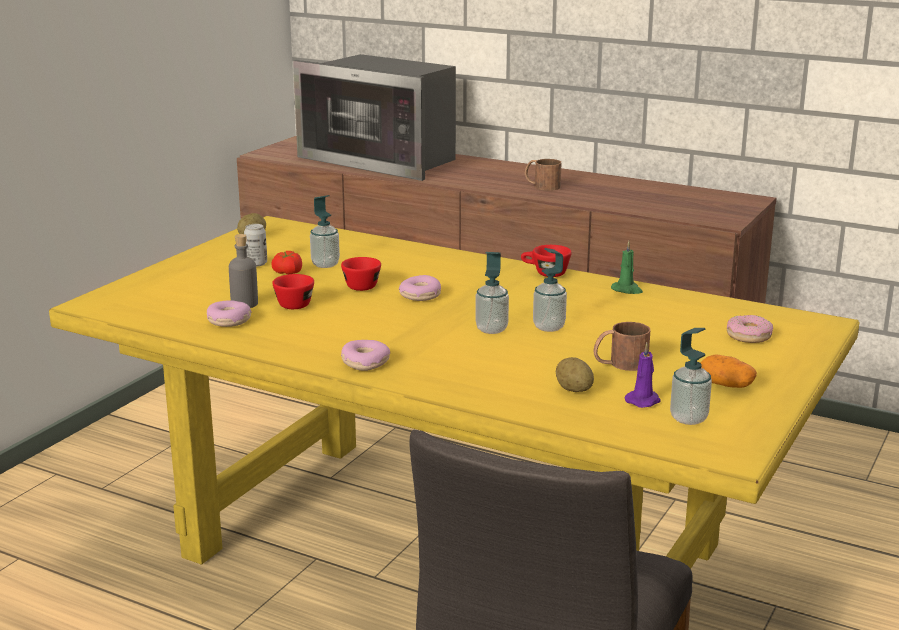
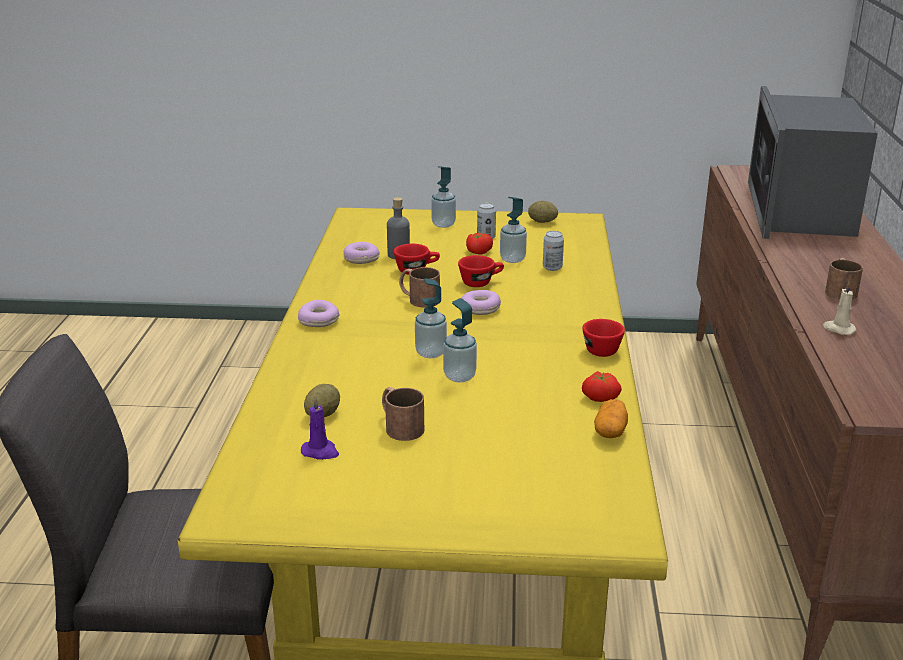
camera: 65 degrees right, 5 degrees up
green candle [611,241,643,294] -> tomato [582,371,622,402]
soap dispenser [670,328,712,425] -> soap dispenser moved to [431,166,456,228]
potato [700,354,757,388] -> potato moved to [594,399,628,438]
donut [727,315,773,343] -> none
none -> brown mug [399,267,440,308]
none -> can [543,231,564,271]
none -> beige candle [823,281,857,335]

